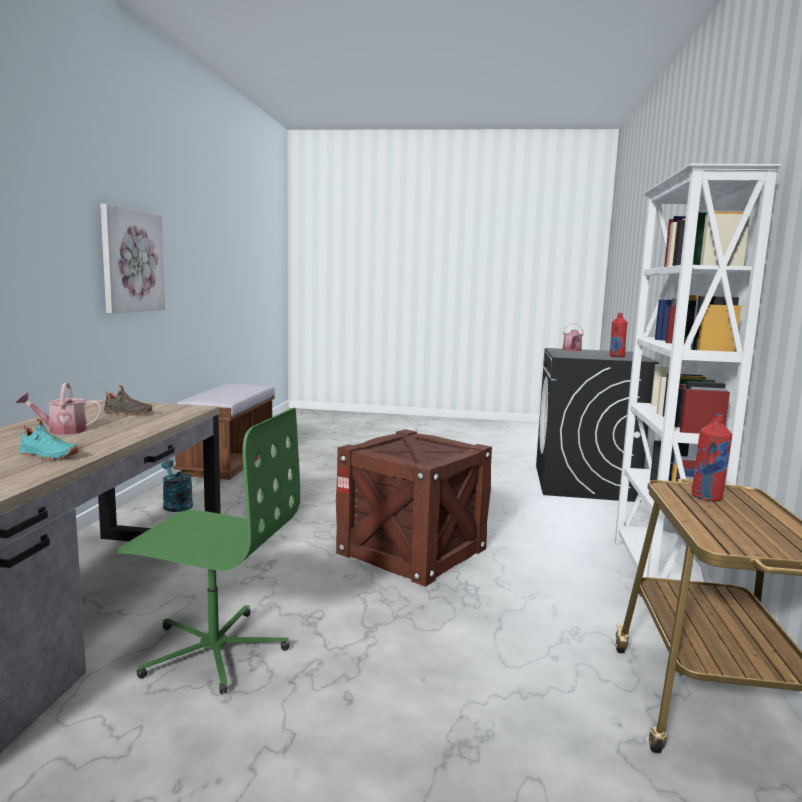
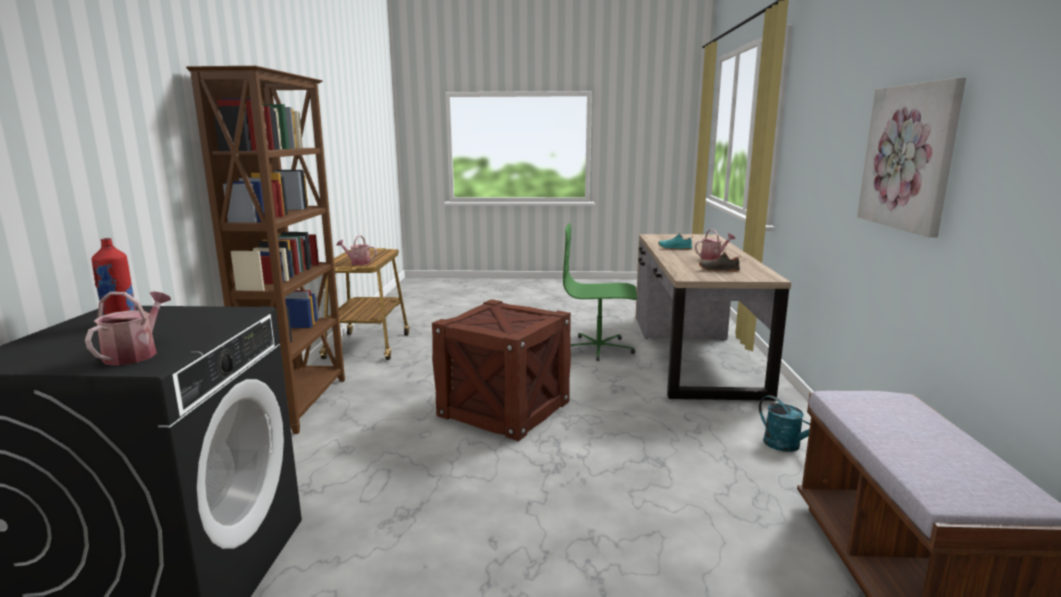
camera: 175 degrees right, 5 degrees up
white bookcase [615,164,781,608] -> brown bookcase [186,66,345,434]
red bottle [691,414,732,502] -> watering can [336,235,377,265]

